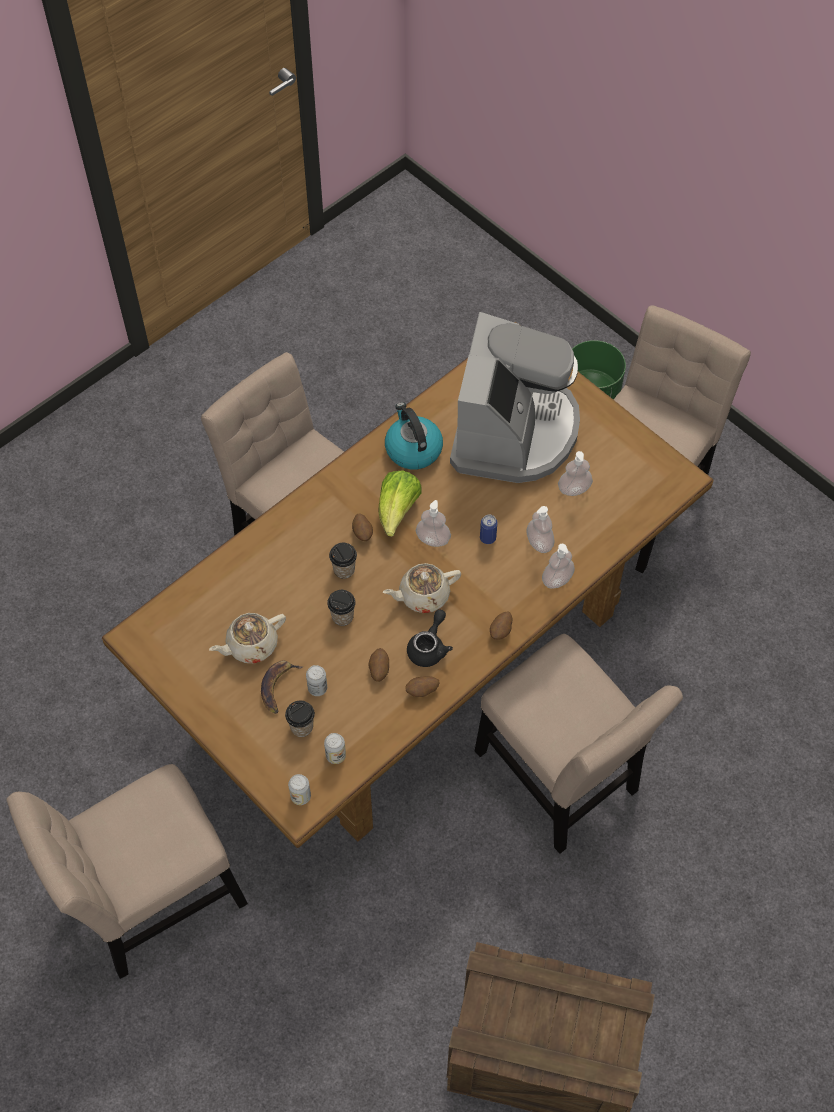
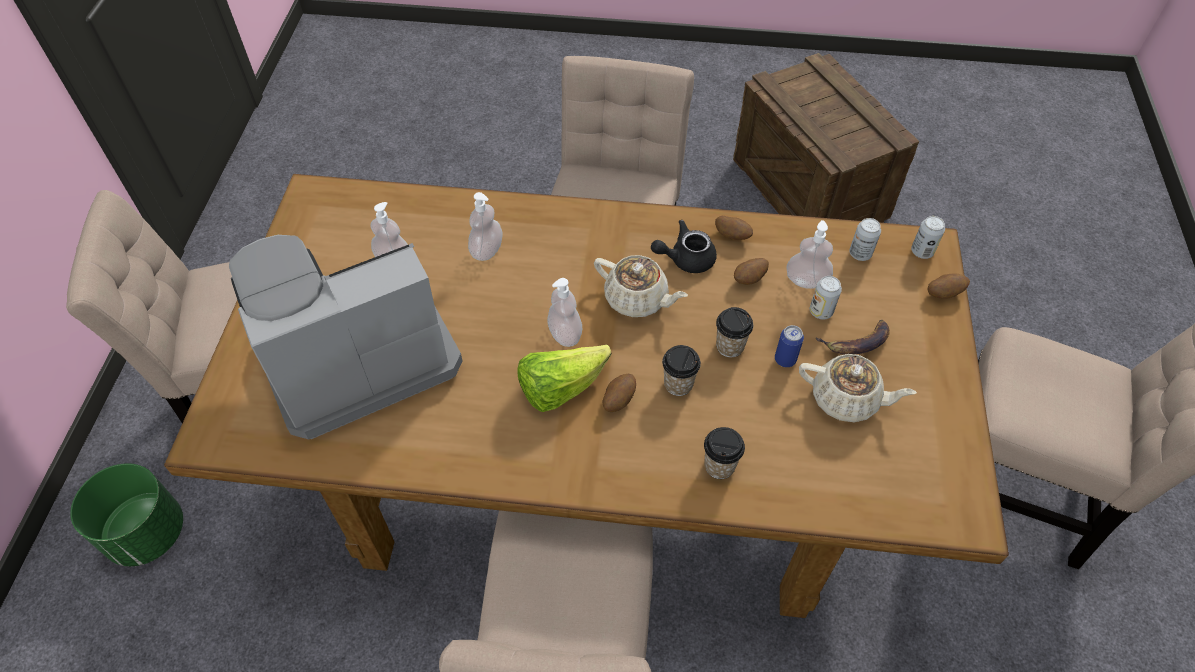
camera: 130 degrees left, 5 degrees down
cup [285,700,315,737] -> cup moved to [704,427,745,479]
kettle [385,402,443,470] -> none
can [480,514,497,544] -> can moved to [775,325,804,367]
potato [490,612,512,640] -> potato moved to [927,274,970,299]
soap dispenser [542,544,575,589] -> soap dispenser moved to [786,220,833,289]

